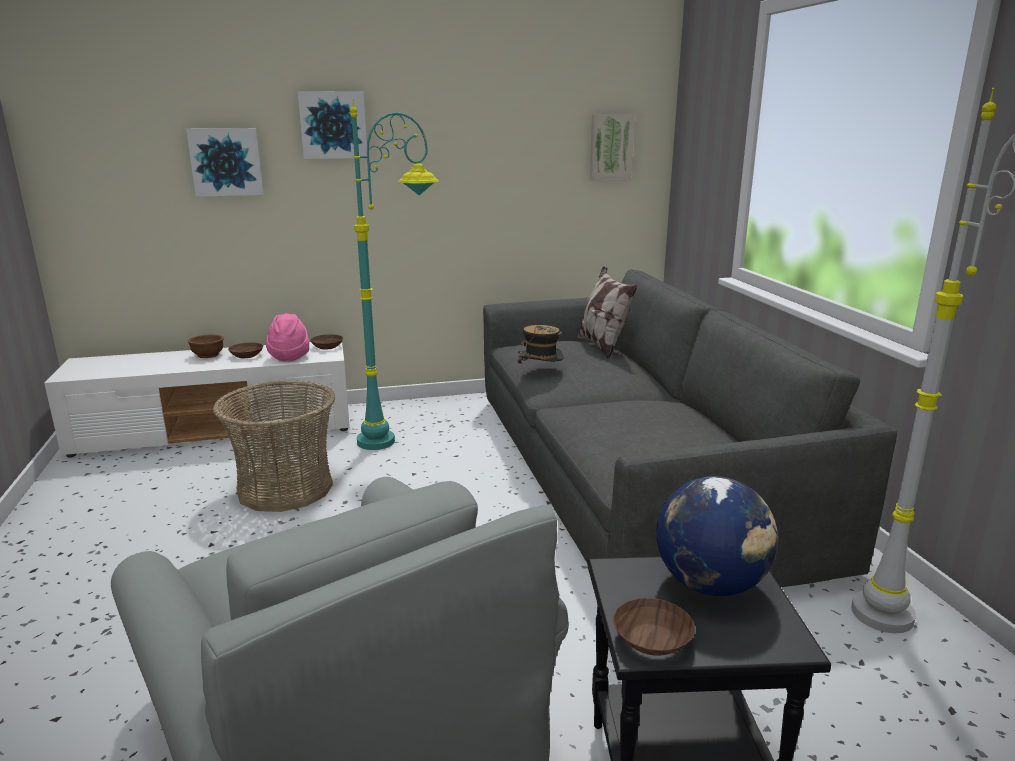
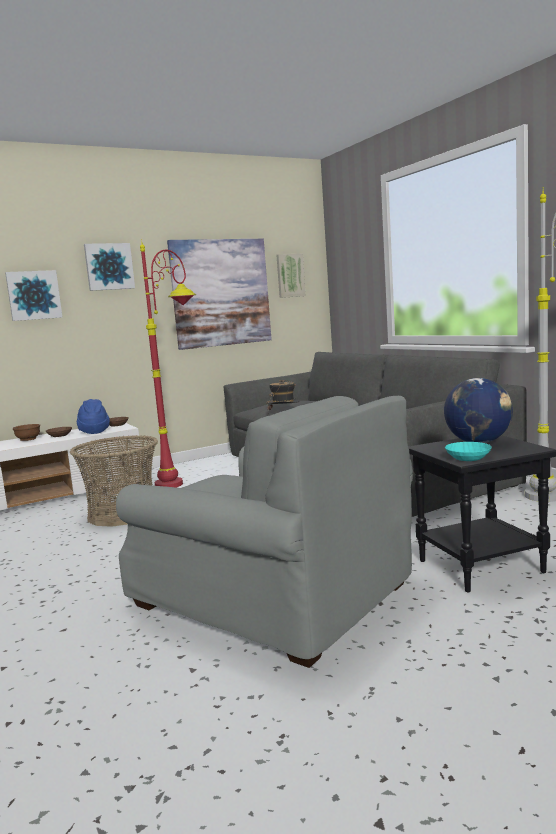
camera: 15 degrees left, 10 degrees down
pink hat [266,313,309,362] -> blue hat [77,399,110,434]
turquoise floor lamp [350,98,439,450] -> red floor lamp [140,239,196,488]
pillow [577,266,637,359] -> none
brown bowl [613,598,695,656] -> turquoise bowl [445,442,492,461]
none -> picture [167,239,272,350]

